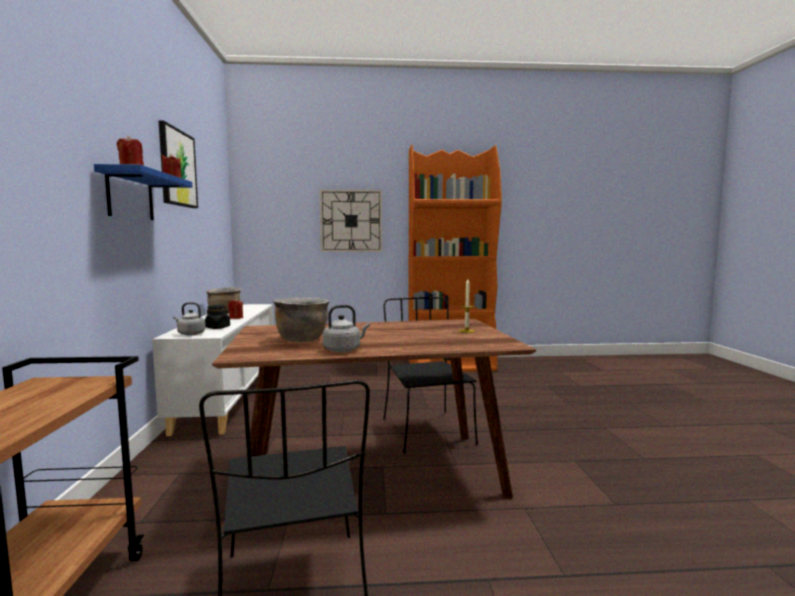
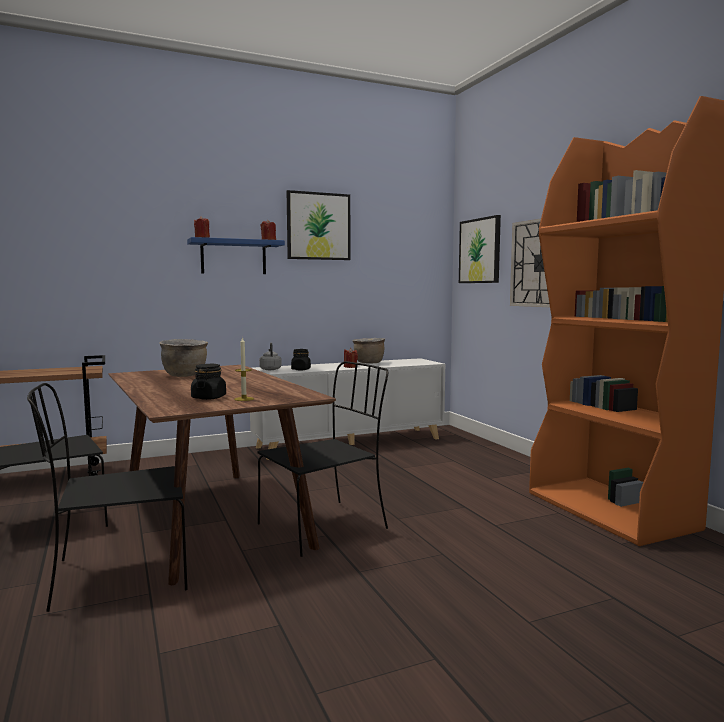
camera: 70 degrees right, 0 degrees up
grey kettle [323,305,370,352] -> none
none -> black chair [27,383,188,612]
none -> black jar [191,364,226,400]
none -> picture [459,215,501,283]

